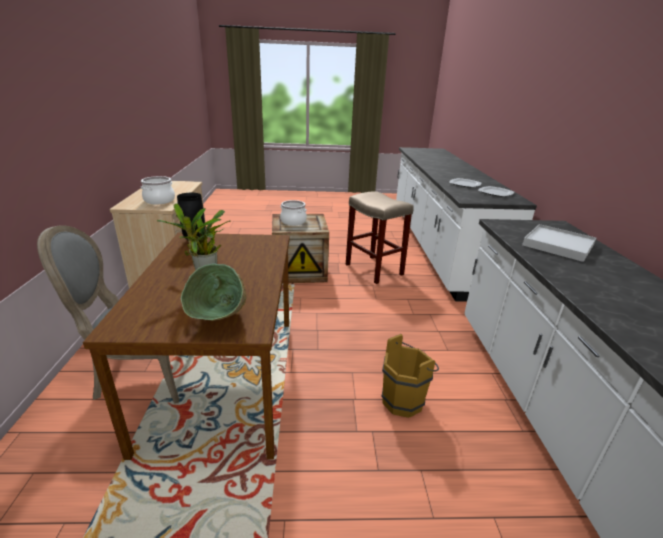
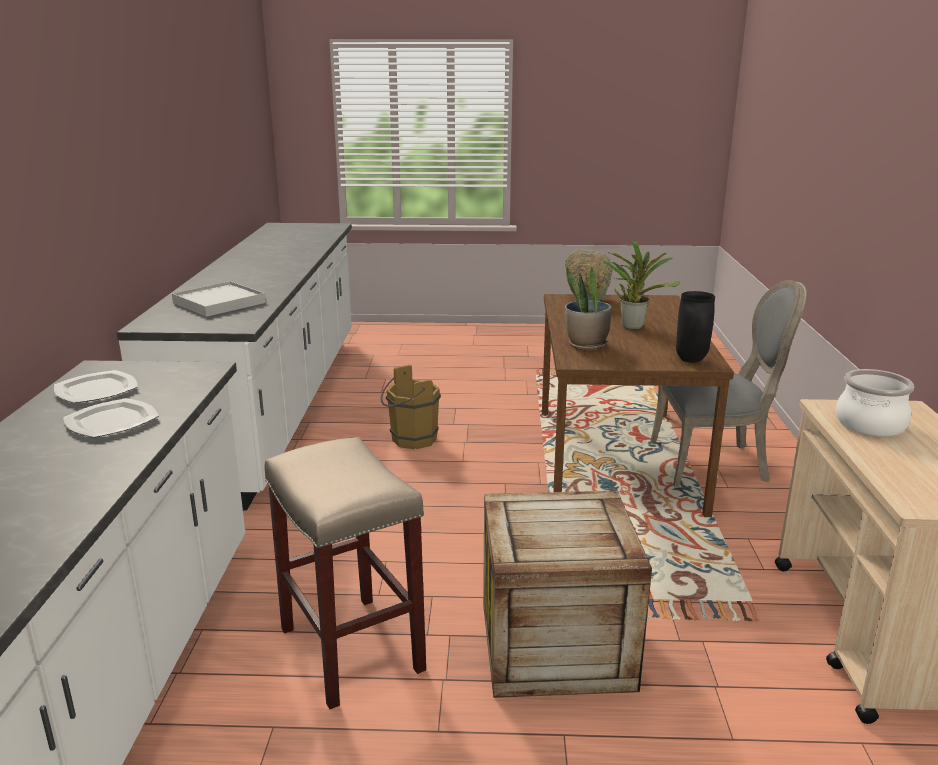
camera: 175 degrees left, 5 degrees down
cooking pot [280,200,307,226] -> none
none -> potted plant [565,267,612,350]

